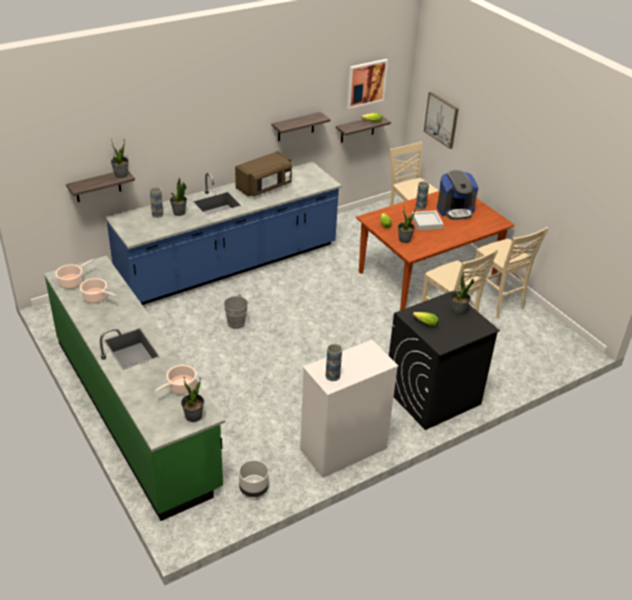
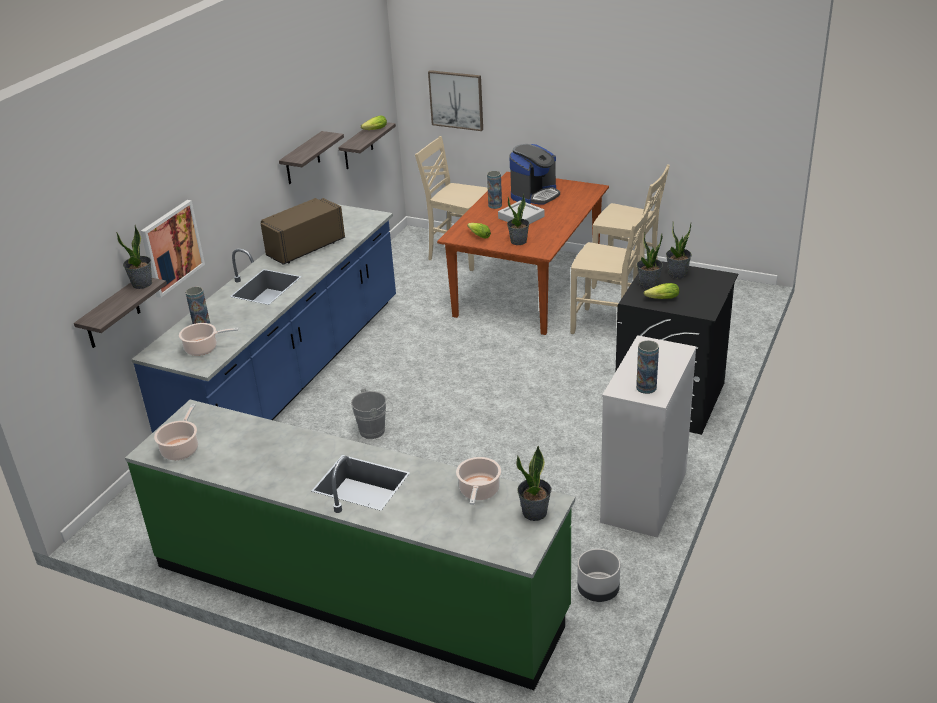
camera: 30 degrees left, 5 degrees down
cooking pot [80,278,117,303] -> cooking pot moved to [179,323,239,356]
potted plant [170,177,187,216] -> potted plant moved to [637,231,663,289]
brown microwave [235,151,292,197] -> brown microwave turned 150 degrees counterclockwise [261,198,345,265]
picture [347,59,388,109] -> picture moved to [141,200,205,298]

